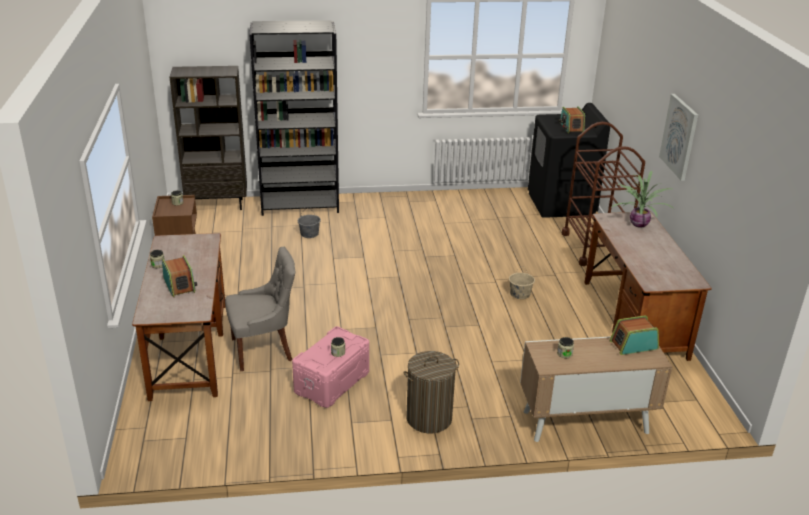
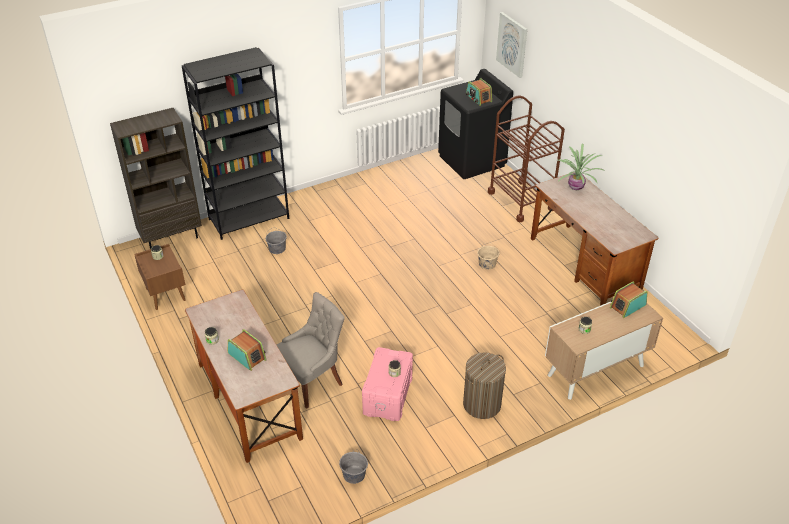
camera: 20 degrees left, 10 degrees up
picture [659,94,698,181] -> picture moved to [496,12,527,78]
none -> grey bucket [339,450,368,484]

